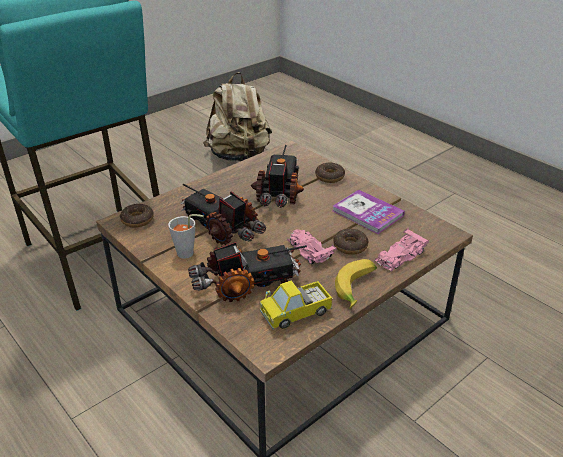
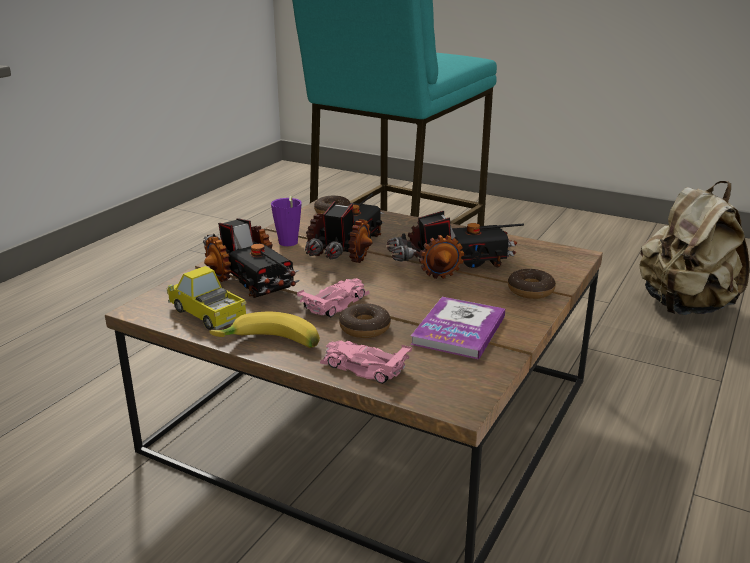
camera: 70 degrees right, 10 degrees down
grey cup [168,214,204,259] -> purple cup [271,196,302,246]

